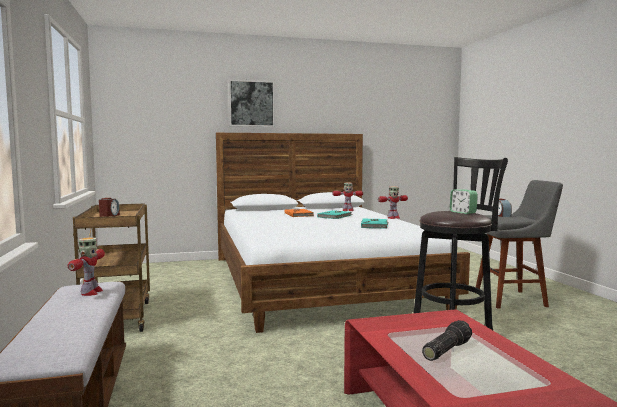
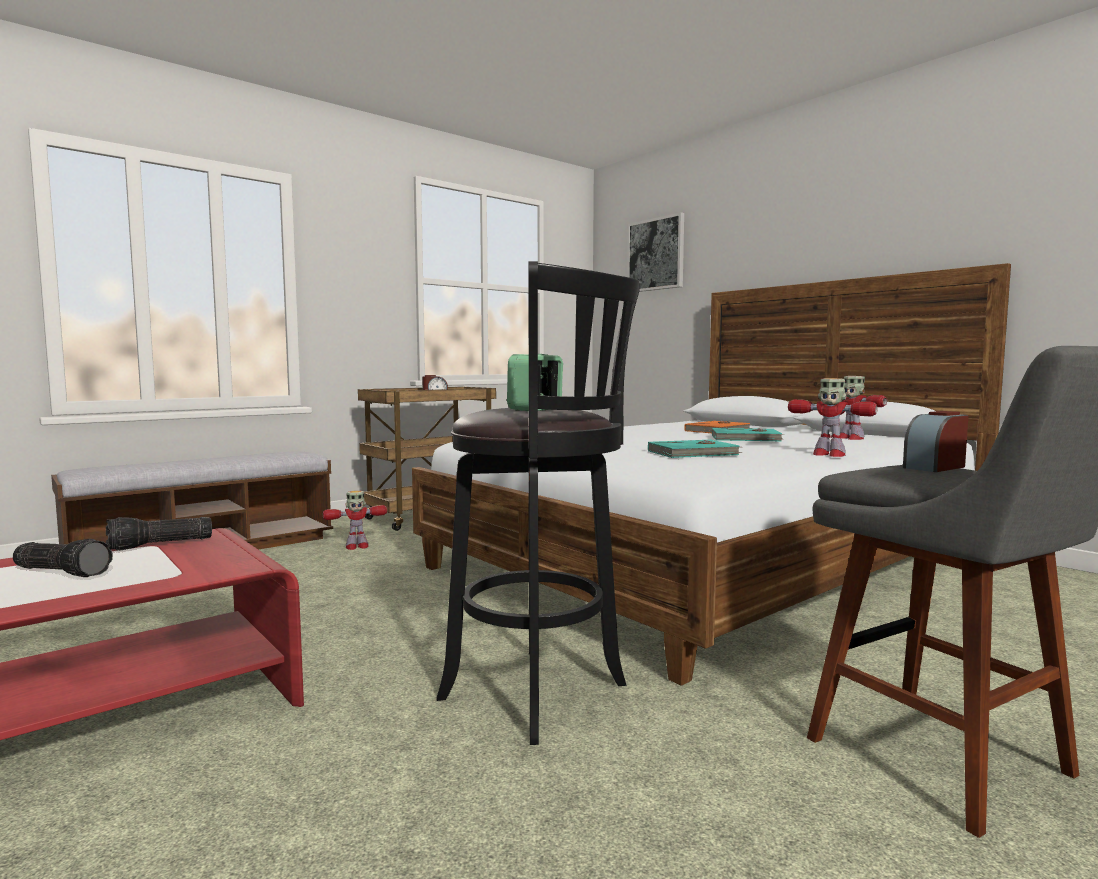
camera: 65 degrees right, 0 degrees up
toy robot [68,237,105,296] -> toy robot moved to [323,491,387,550]
picture [229,79,275,127] -> picture moved to [627,212,684,292]
none -> flashlight [106,517,212,551]

